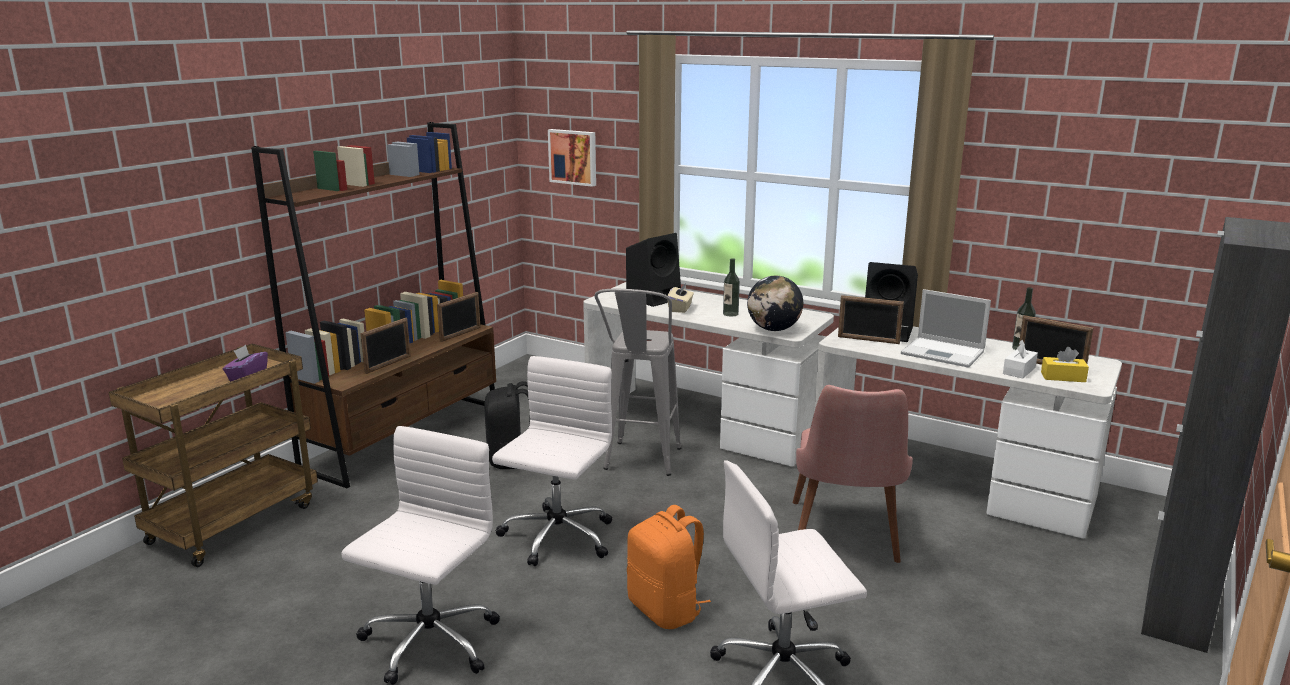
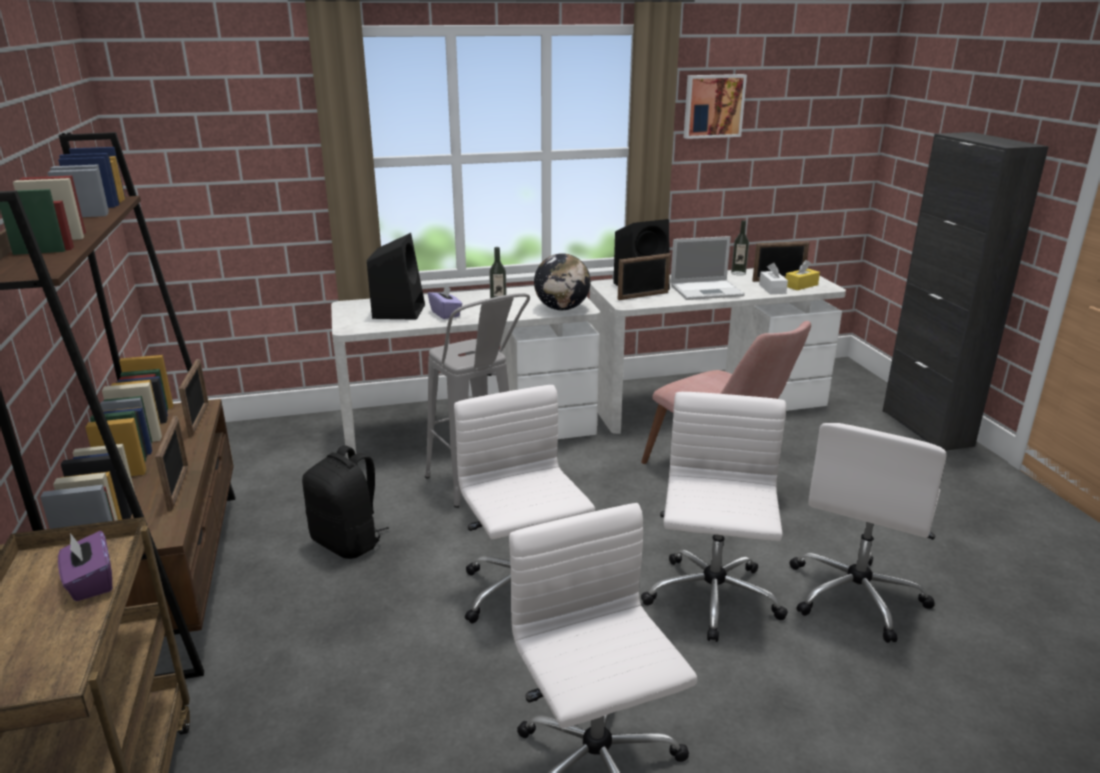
camera: 45 degrees left, 5 degrees up
picture [548,129,596,187] -> picture moved to [684,74,747,139]
orange backpack [627,505,711,629] -> white office chair [641,392,788,642]
beige tissue box [668,284,694,313] -> purple tissue box [428,285,462,319]

